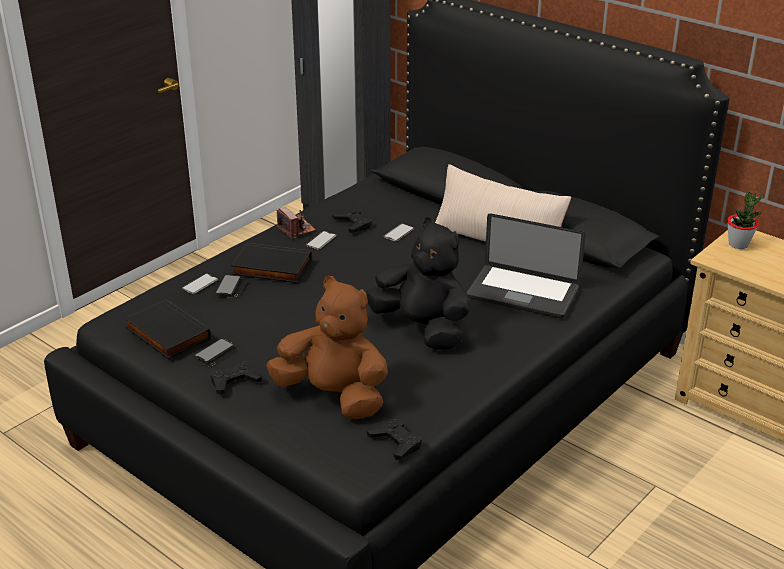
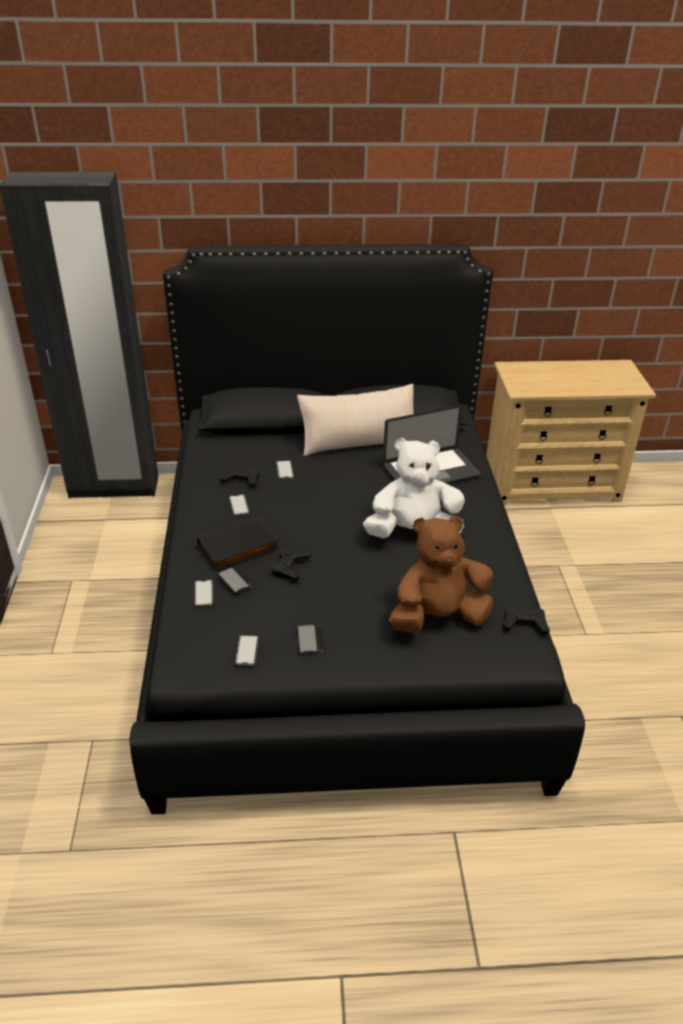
camera: 45 degrees left, 5 degrees up
black book [124,299,211,359] -> phone [235,635,259,665]
black game controller [211,361,262,395] -> black game controller moved to [271,549,311,581]
camera [277,207,316,238] -> none
black plush toy [366,217,470,350] -> white plush toy [363,438,465,539]
potted plant [727,191,764,249] -> none

